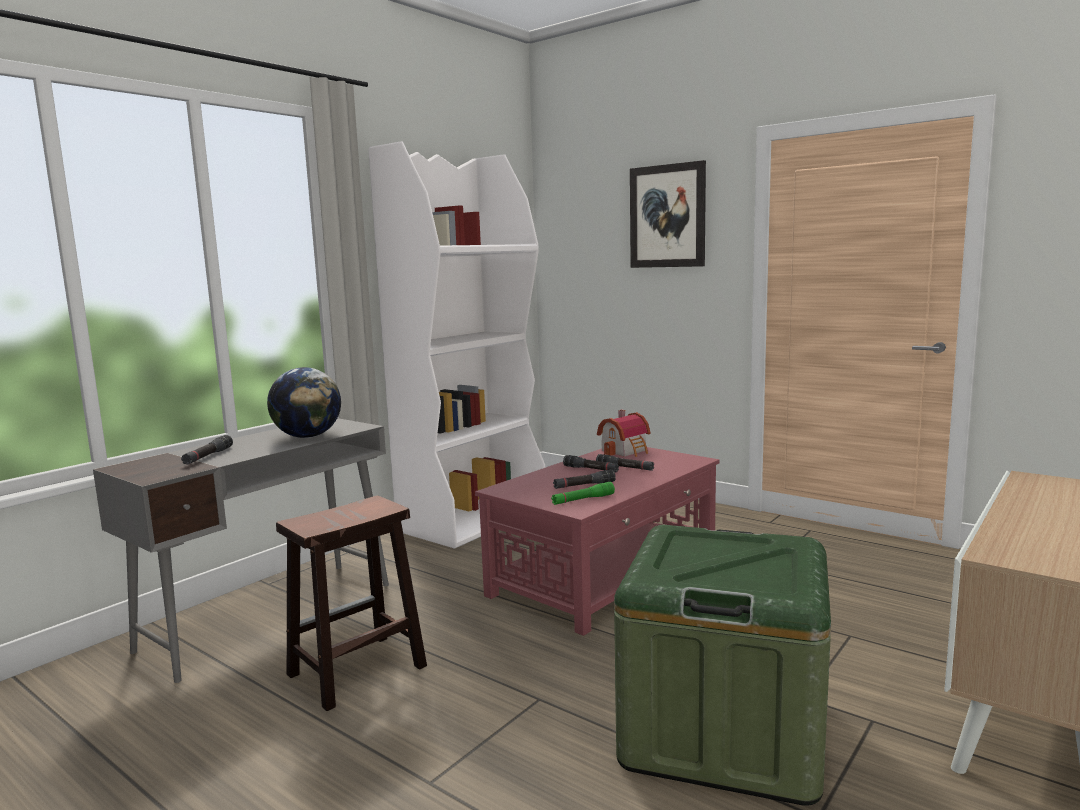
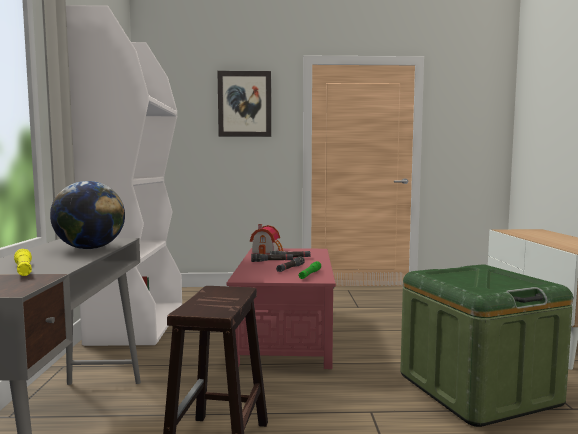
camera: 40 degrees left, 5 degrees down
black flashlight [181,435,233,465] -> yellow flashlight [14,249,32,276]

